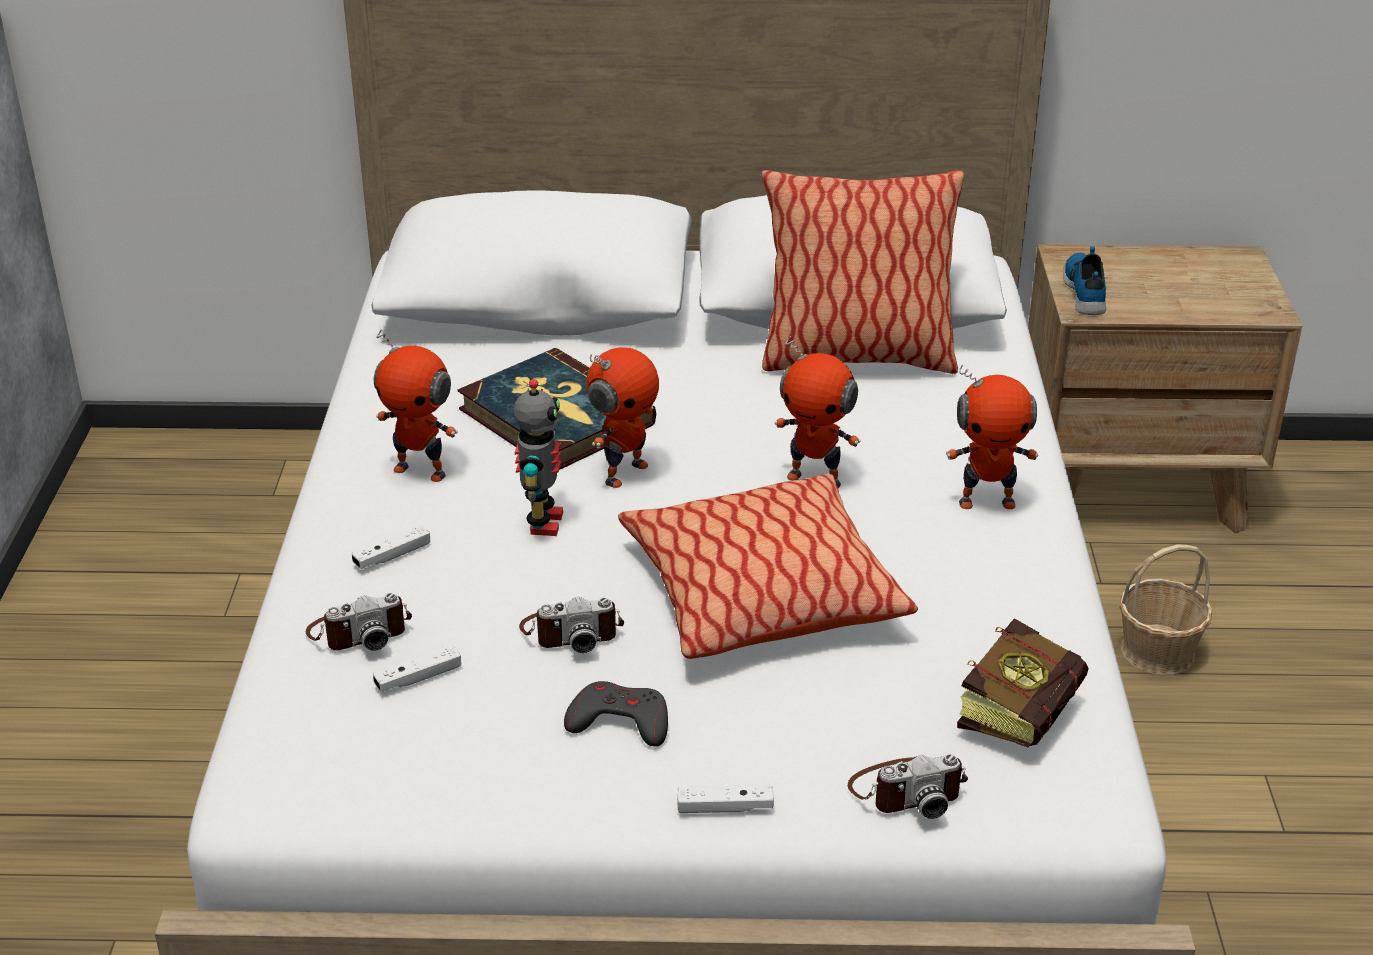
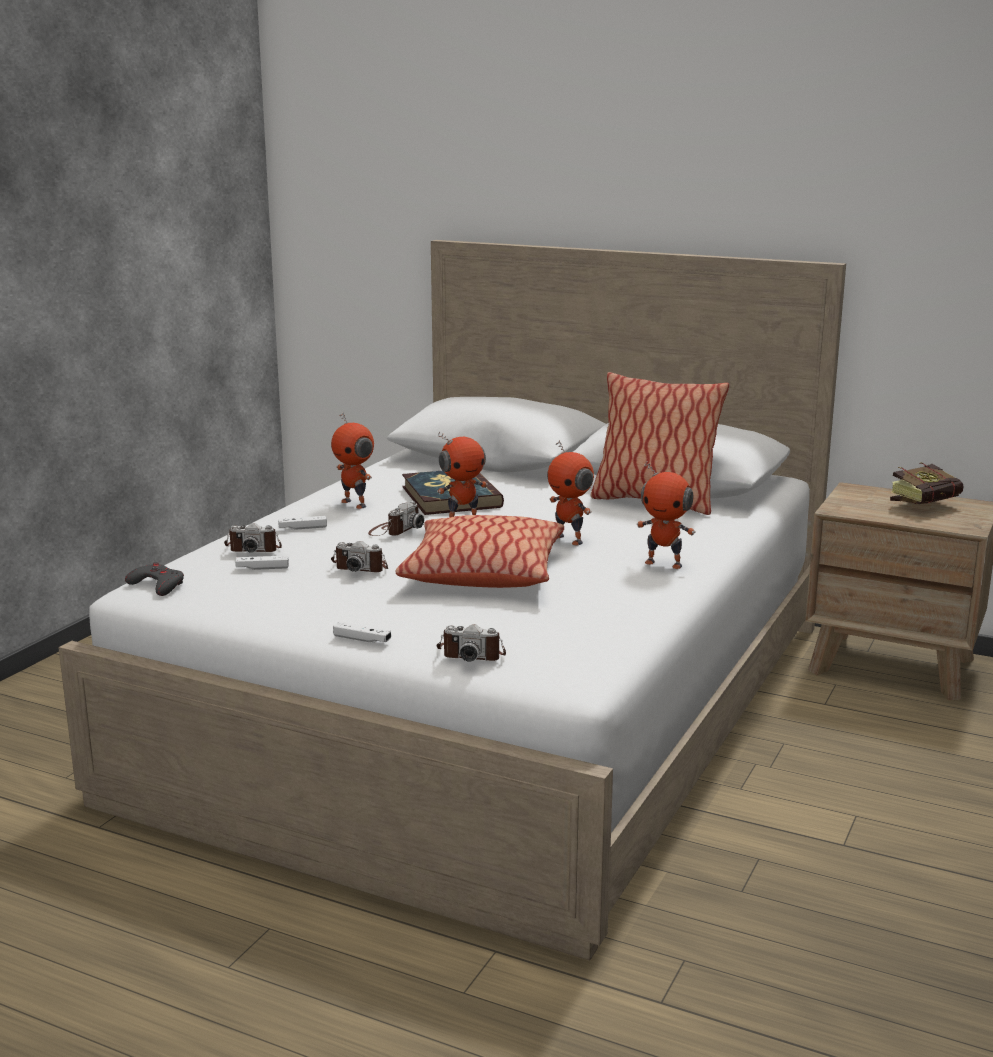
camera: 25 degrees right, 15 degrees down
toy robot [513,379,563,536] -> camera [368,501,424,536]
grey game controller [564,681,668,746] -> grey game controller moved to [125,562,184,596]
book [957,618,1089,747] -> book moved to [890,462,964,504]
shoe [1063,246,1106,315] -> none
basket [1119,545,1212,676] -> none

